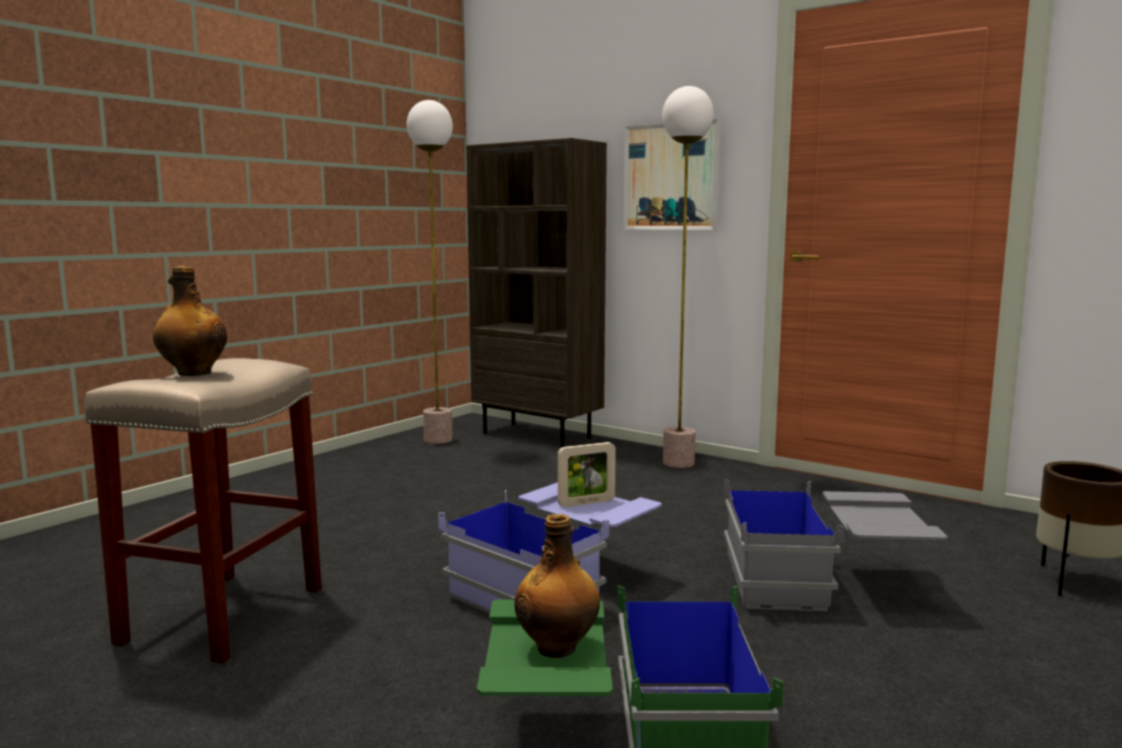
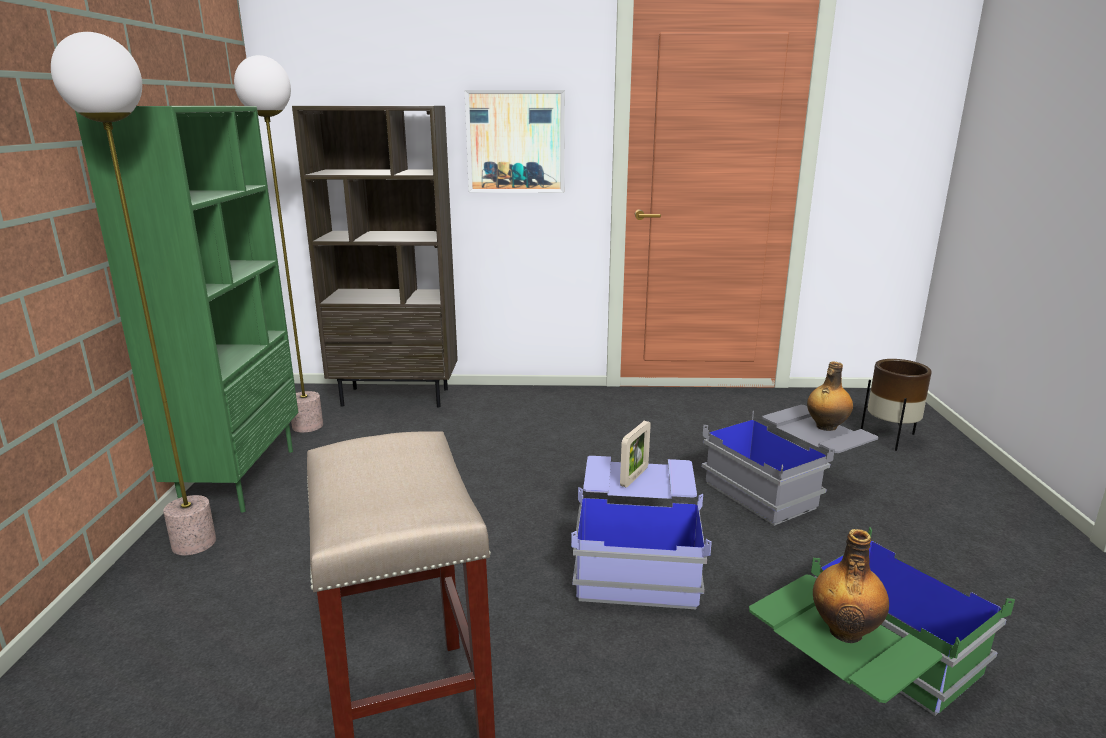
camera: 35 degrees left, 10 degrees up
bottle [153,266,227,376] -> bottle moved to [807,361,853,431]
floor lamp [662,86,714,468] -> floor lamp moved to [51,32,216,555]
none -> green bookcase [75,106,298,513]

